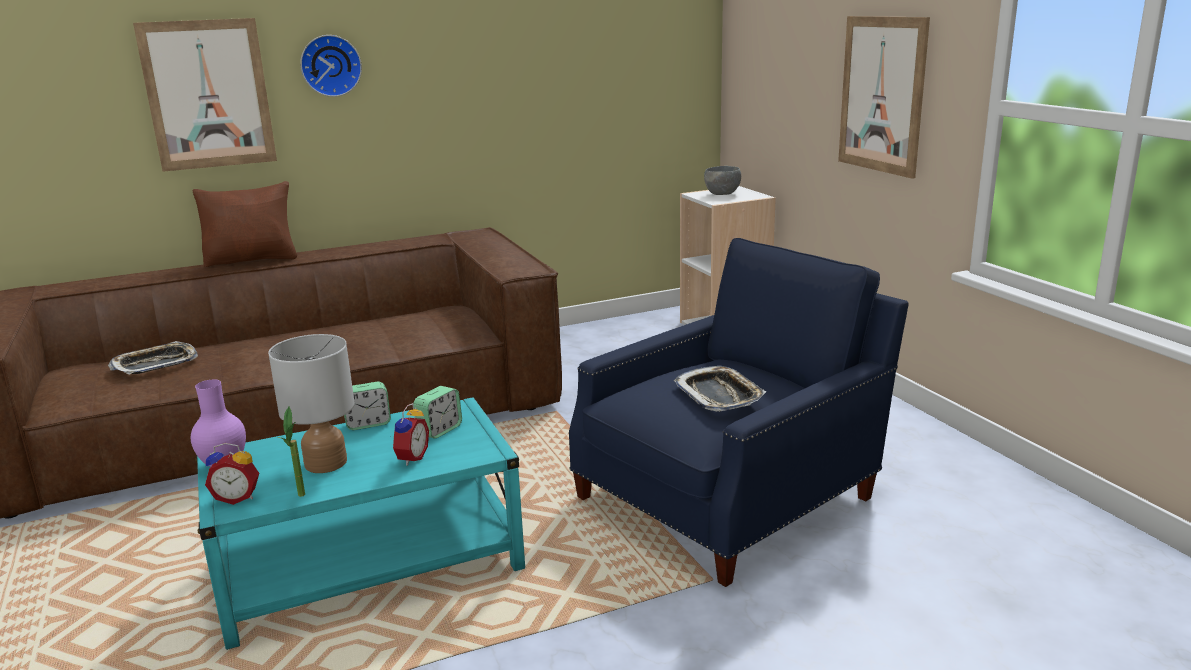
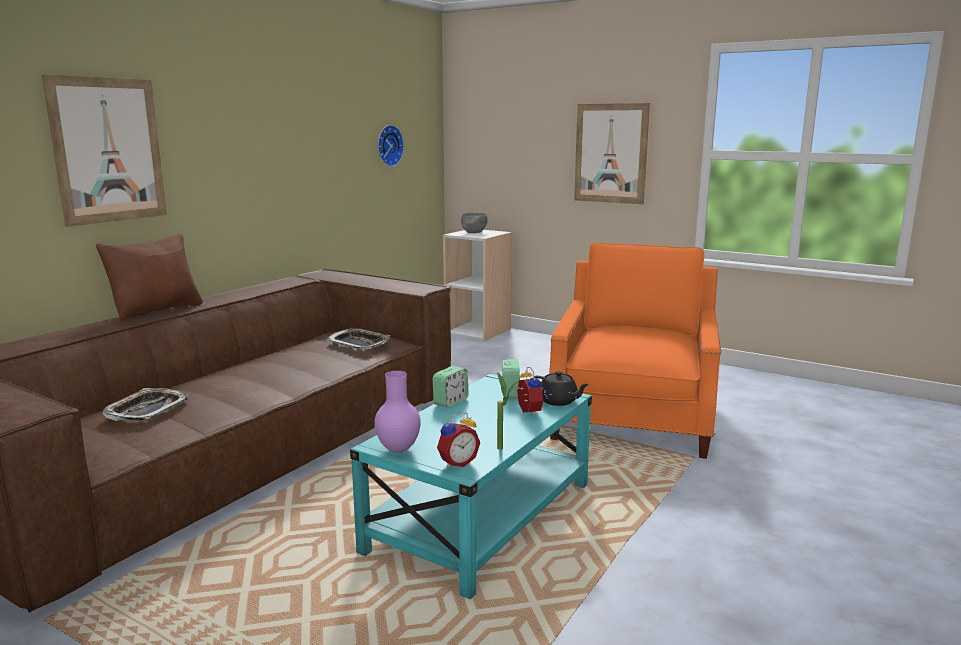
camera: 35 degrees left, 5 degrees down
grey table lamp [268,334,355,473] -> none
wall clock [300,35,362,97] -> wall clock moved to [378,125,404,167]
blue armchair [569,238,909,587] -> orange armchair [549,243,721,459]
tray [674,366,767,412] -> tray moved to [327,328,390,350]
none -> black teapot [534,371,589,406]

